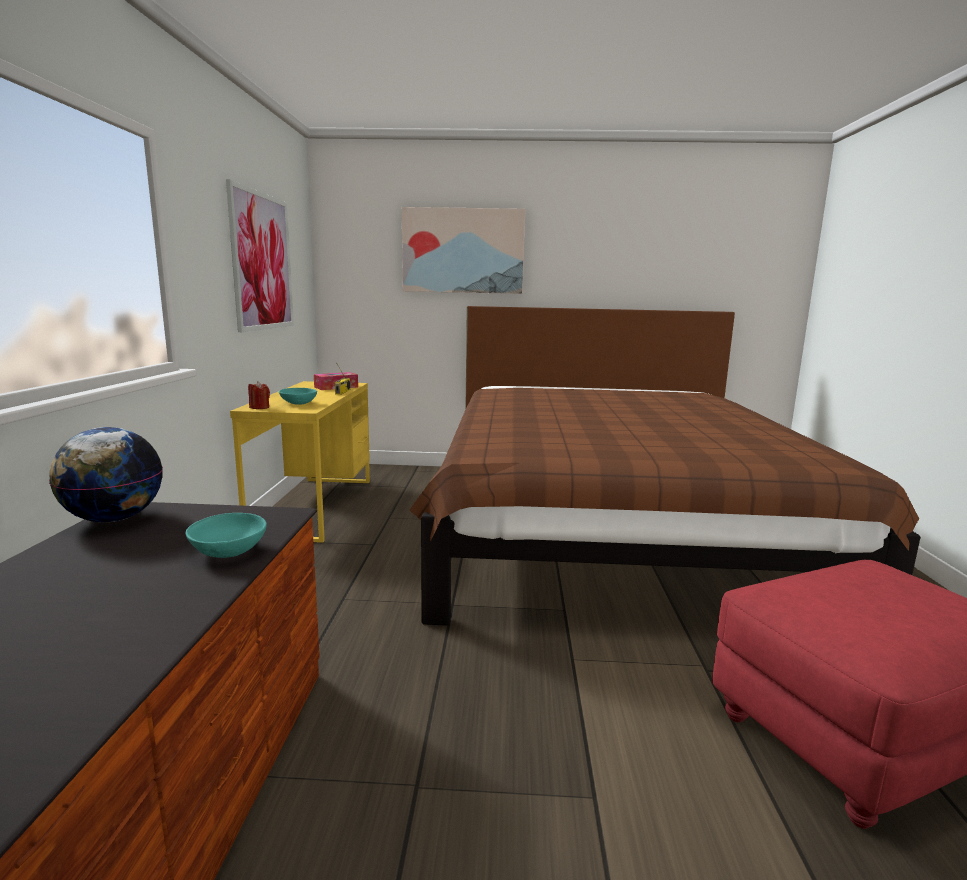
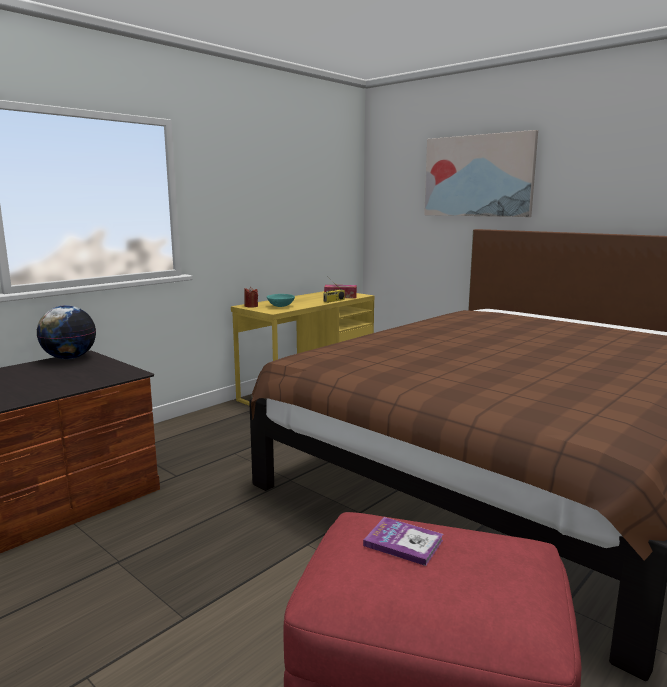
camera: 40 degrees right, 0 degrees up
turquoise bowl [186,513,267,558] -> none
picture [226,179,294,332] -> none
none -> book [363,517,443,566]

